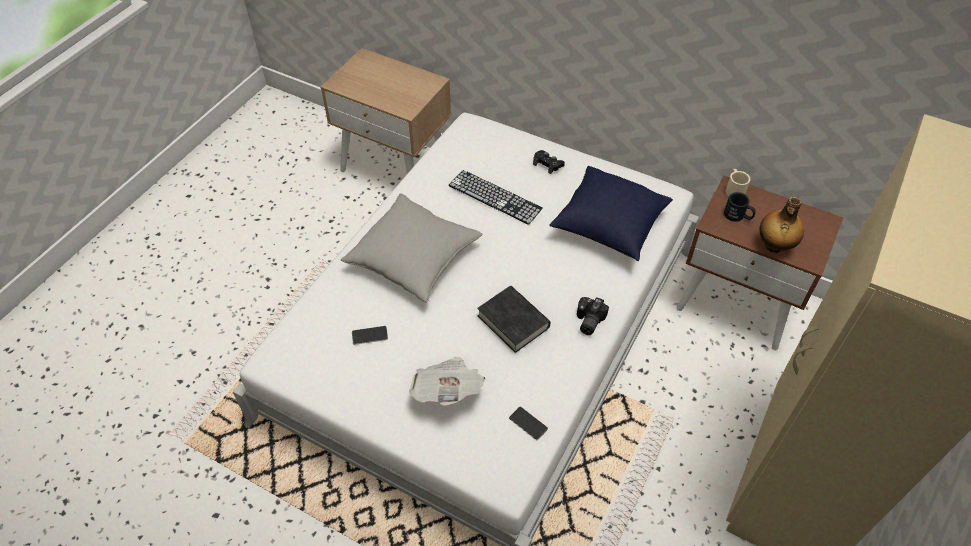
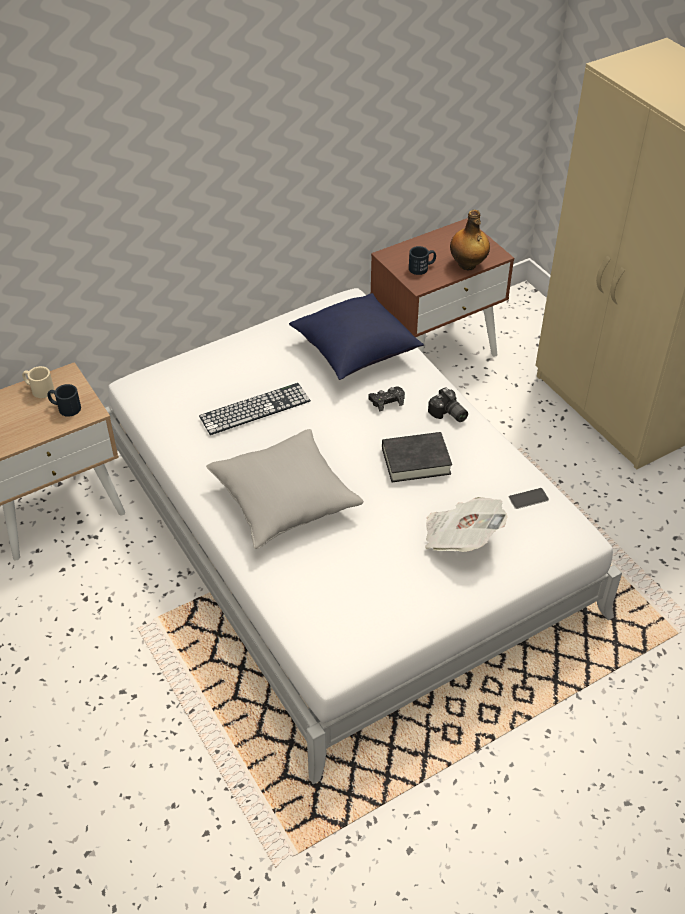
camera: 60 degrees left, 5 degrees down
phone [352,326,388,345] -> none
black game controller [533,150,565,174] -> black game controller moved to [368,386,405,412]
beige mug [725,169,750,197] -> beige mug moved to [22,366,54,398]
none -> black mug [48,384,81,417]

